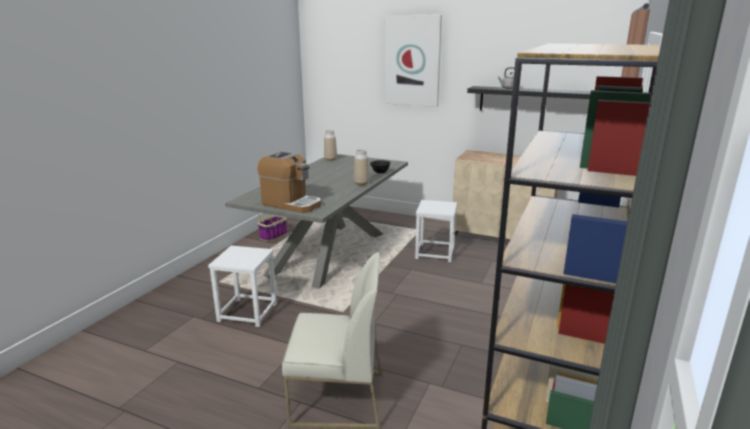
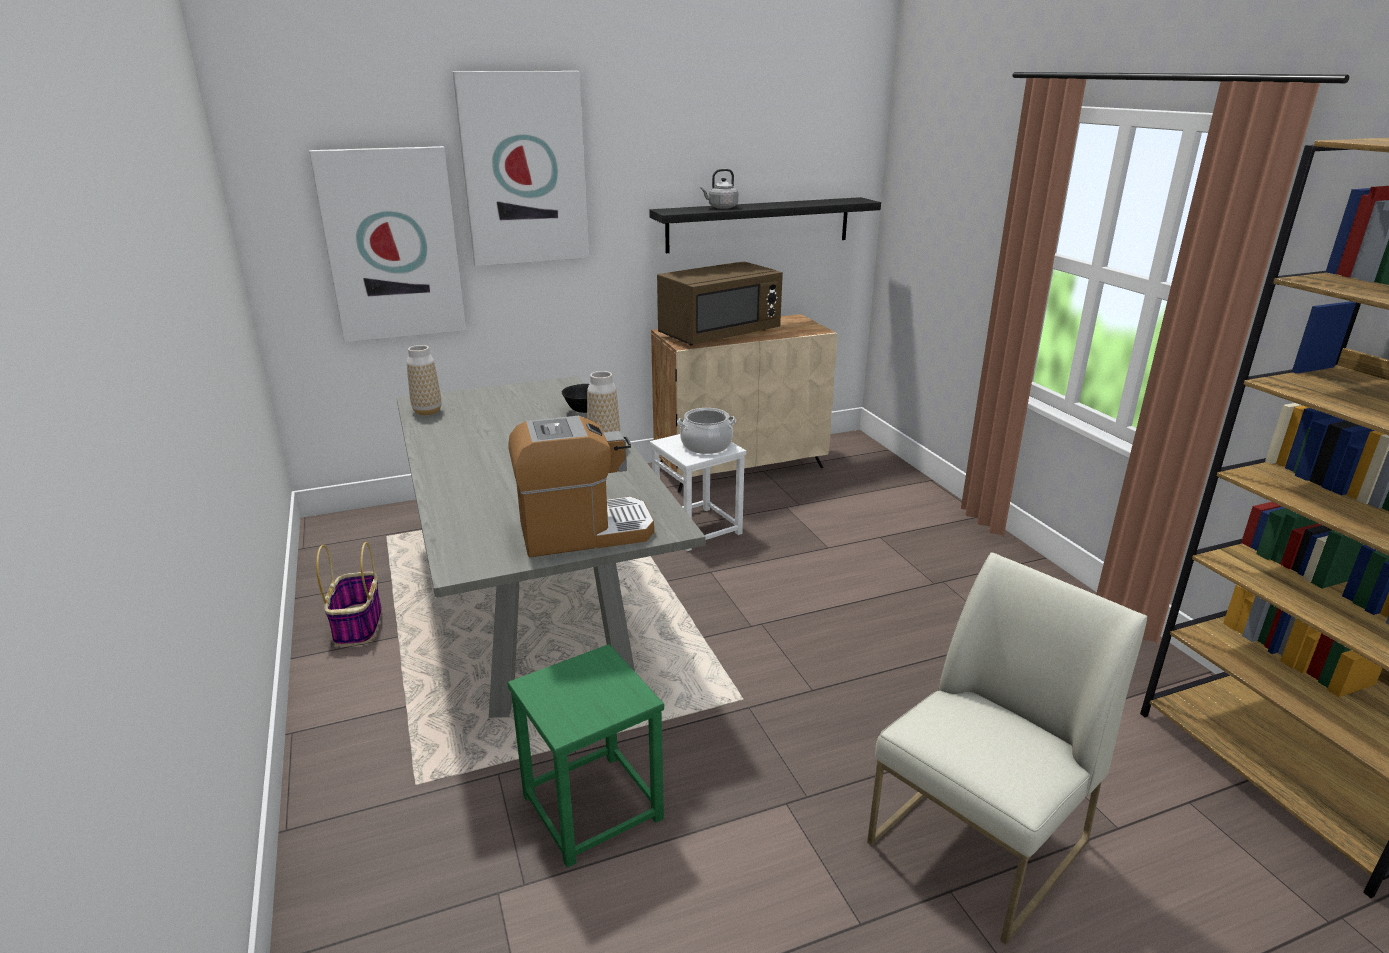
camera: 45 degrees left, 5 degrees up
white stool [208,245,277,327] -> green stool [508,644,664,868]
none -> picture [309,146,466,342]
none -> brown microwave [657,261,783,345]
none -> cooking pot [677,408,736,454]

